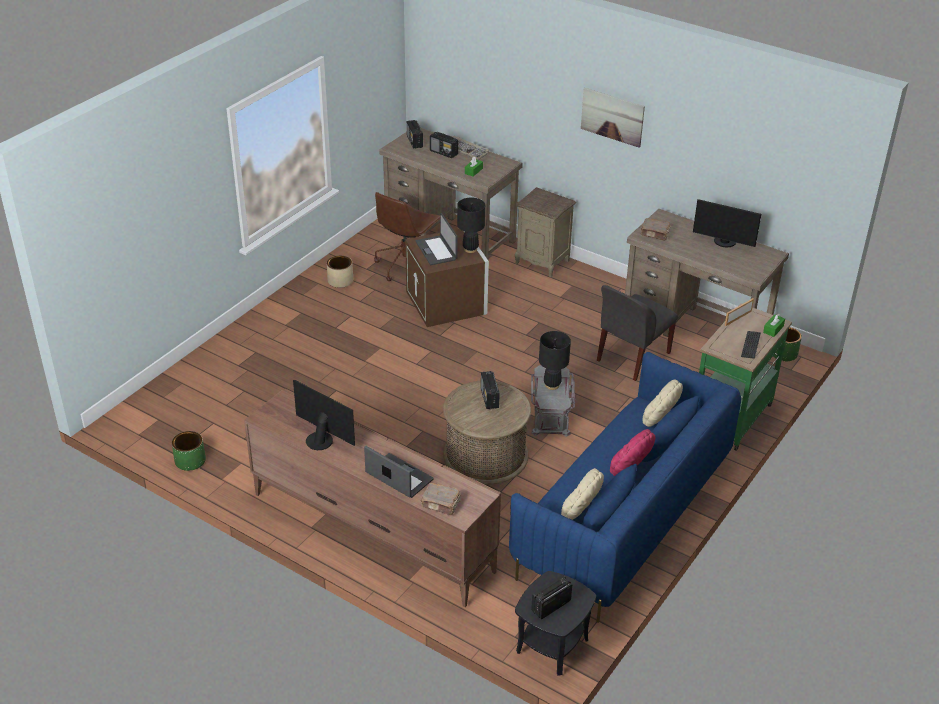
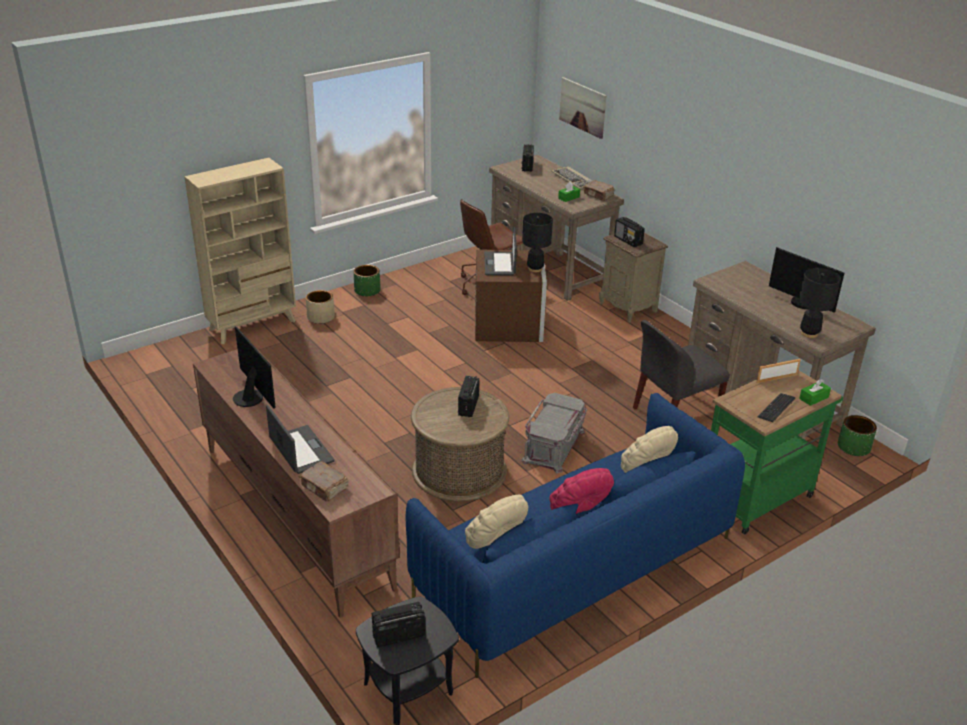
camera: 20 degrees right, 5 degrees down
green planter [172,431,206,471] -> green planter moved to [354,265,381,297]
beige planter [327,256,353,288] -> beige planter moved to [306,290,335,324]
radio [430,132,458,158] -> radio moved to [614,217,645,247]
black table lamp [539,331,571,390] -> black table lamp moved to [799,268,841,338]
picture [581,88,645,148] -> picture moved to [559,77,606,139]
brown book [641,218,671,241] -> brown book moved to [583,180,615,201]
none -> beige bookcase [184,157,296,344]

